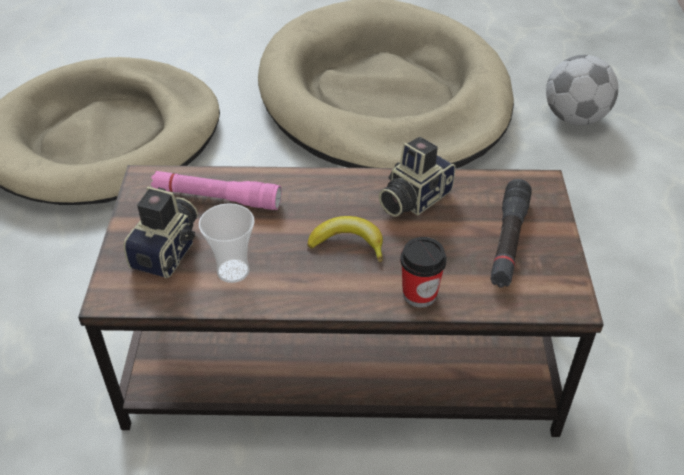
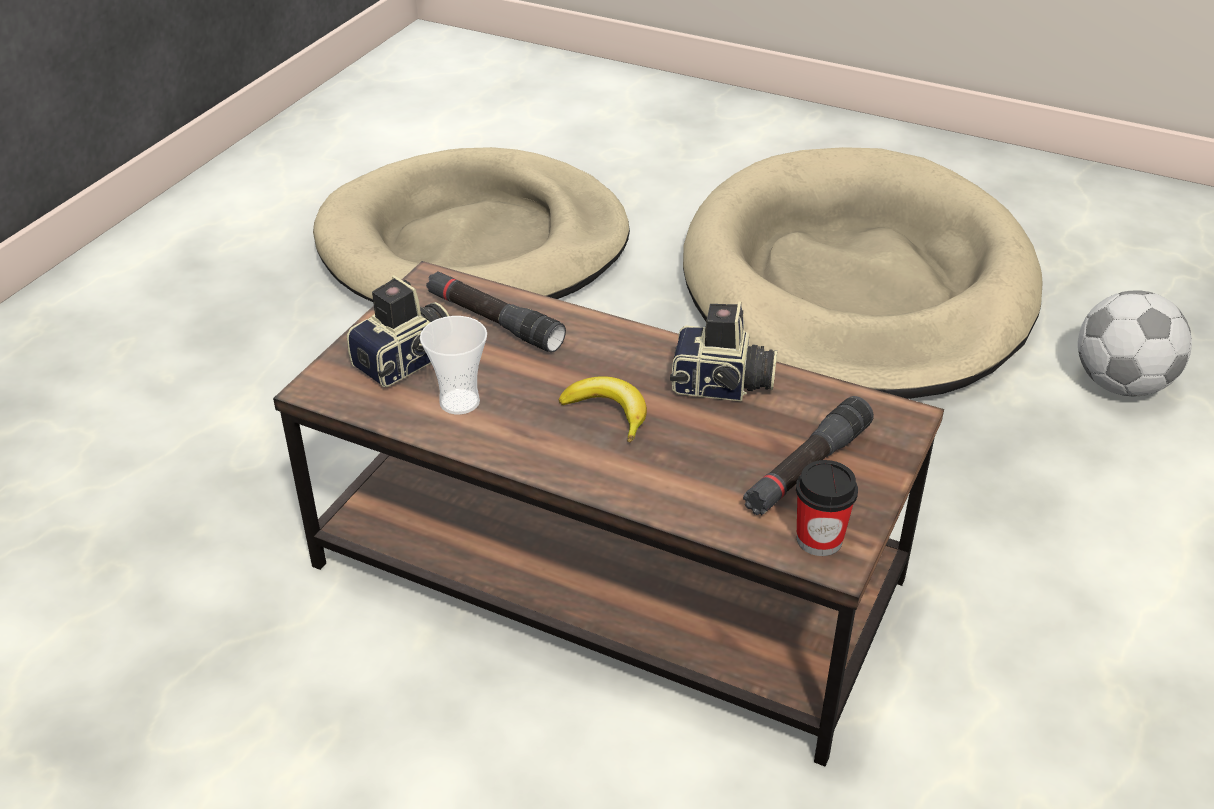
camera: 25 degrees right, 5 degrees down
pink flashlight [151,171,282,210] -> black flashlight [426,271,566,352]
camera [379,137,456,217] -> camera turned 150 degrees counterclockwise [670,301,777,401]
cup [400,237,447,308] -> cup moved to [796,460,858,556]

